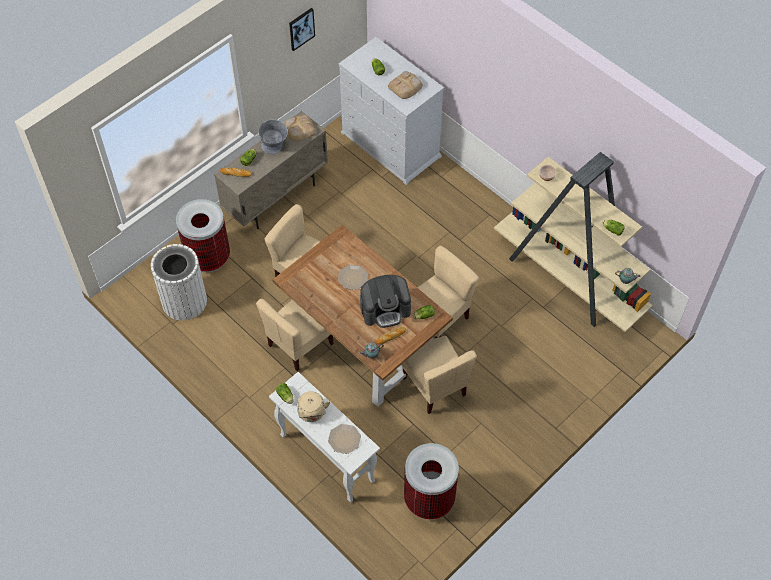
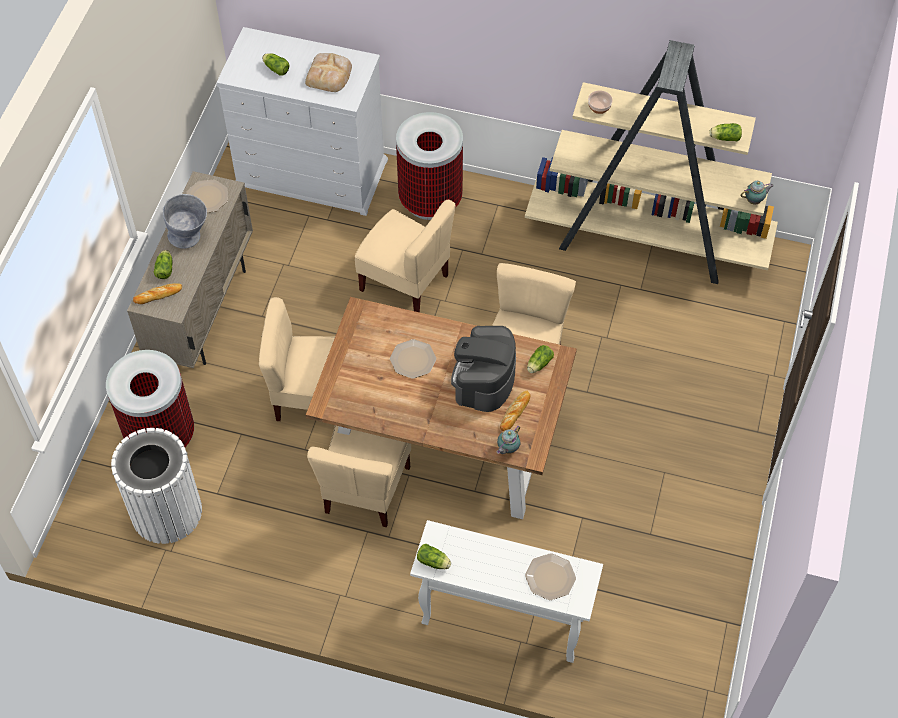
camera: 30 degrees left, 0 degrees up
bread [284,115,316,141] -> plate [186,180,228,212]
picture [289,8,315,51] -> none
beige kettle [297,391,331,422] -> none
coffee machine [360,275,411,328] -> coffee machine turned 150 degrees clockwise [451,326,516,412]
beige chair [401,336,477,414] -> beige chair moved to [355,200,455,313]
trash can [404,443,459,519] -> trash can moved to [396,112,463,220]

